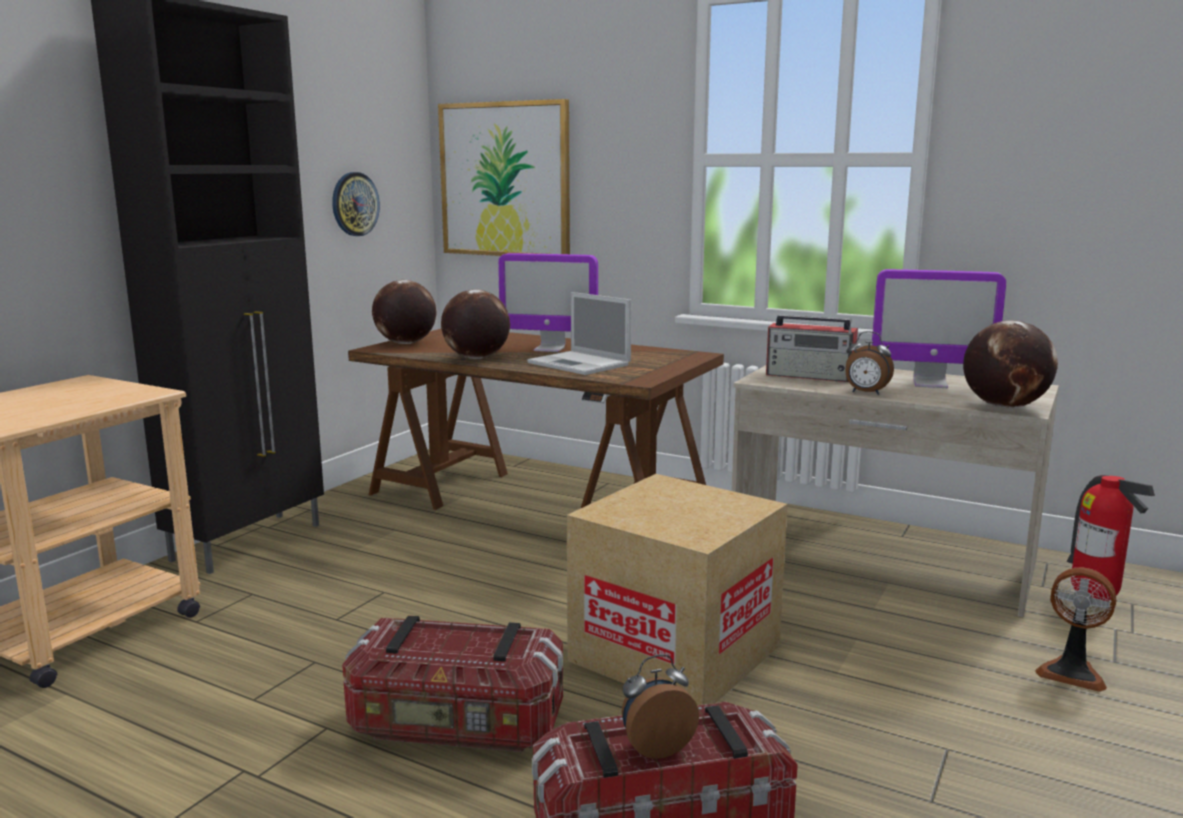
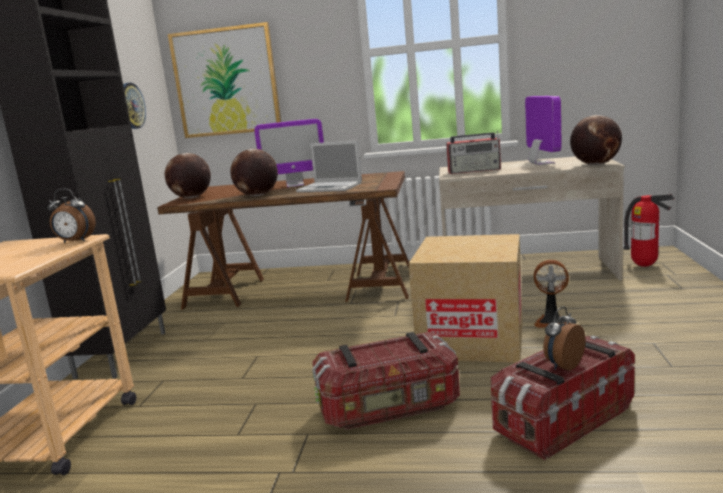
camera: 20 degrees left, 0 degrees up
alarm clock [845,331,894,395] -> alarm clock moved to [48,189,96,243]
monitor [872,269,1006,388] -> monitor turned 90 degrees counterclockwise [525,96,562,165]
fan [1035,567,1116,692] -> fan moved to [534,260,570,328]

